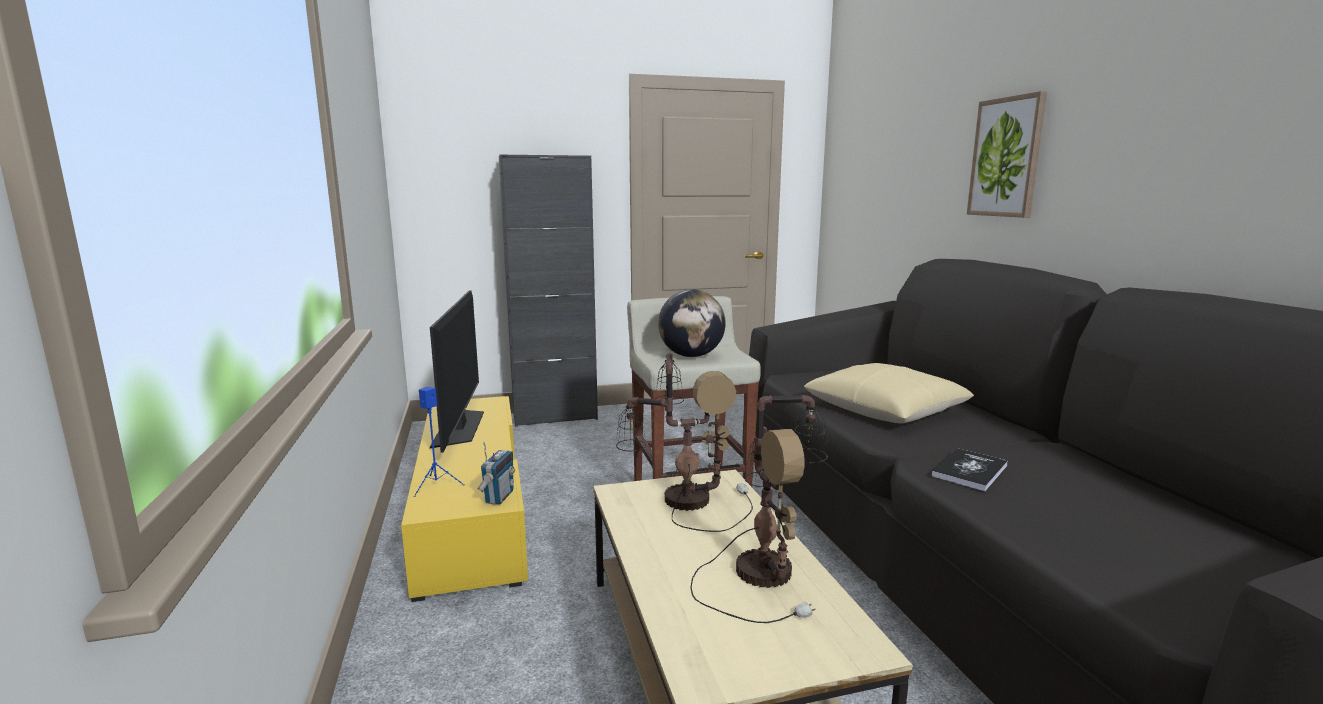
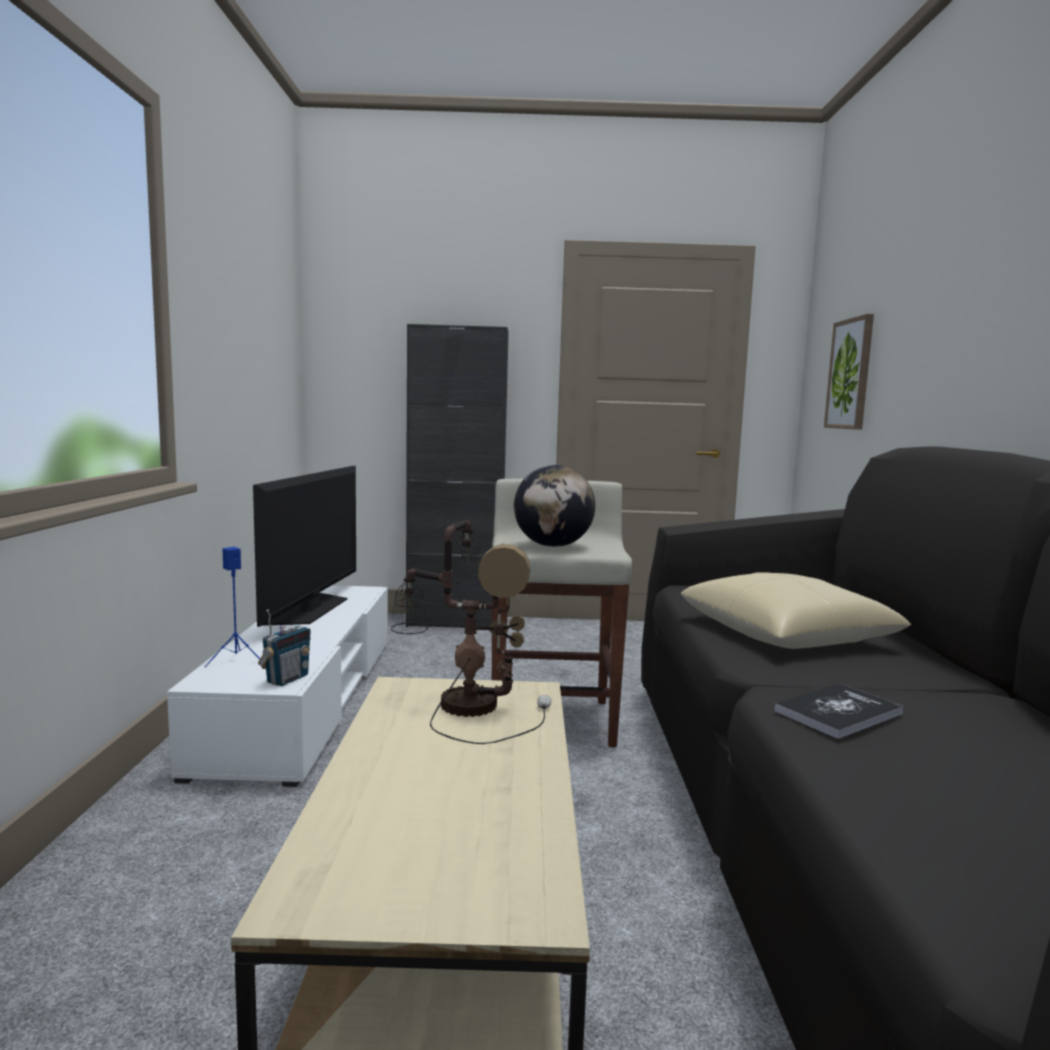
camera: 15 degrees right, 5 degrees down
yellow tv stand [401,396,528,602] -> white tv stand [167,585,388,787]
table lamp [690,395,827,623] -> none
picture [967,91,1047,218] -> picture moved to [824,314,874,430]

